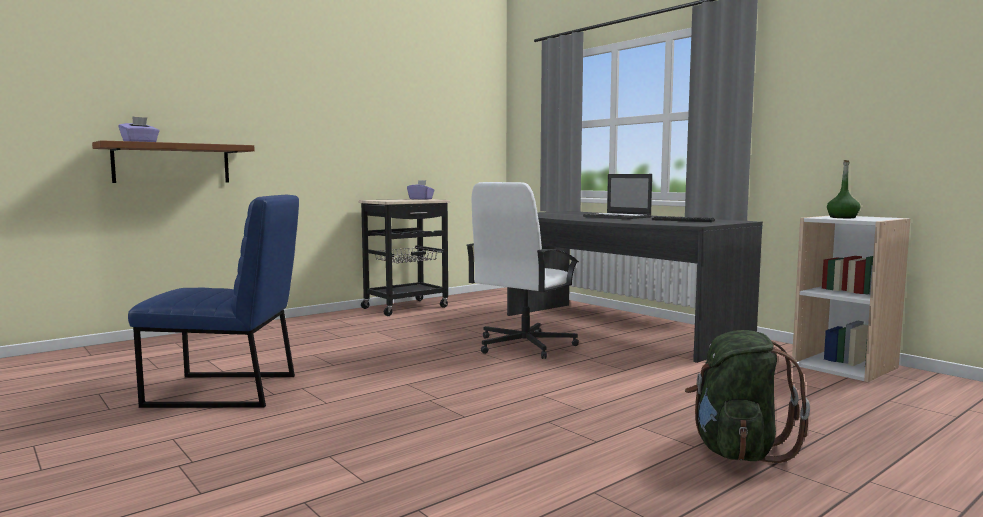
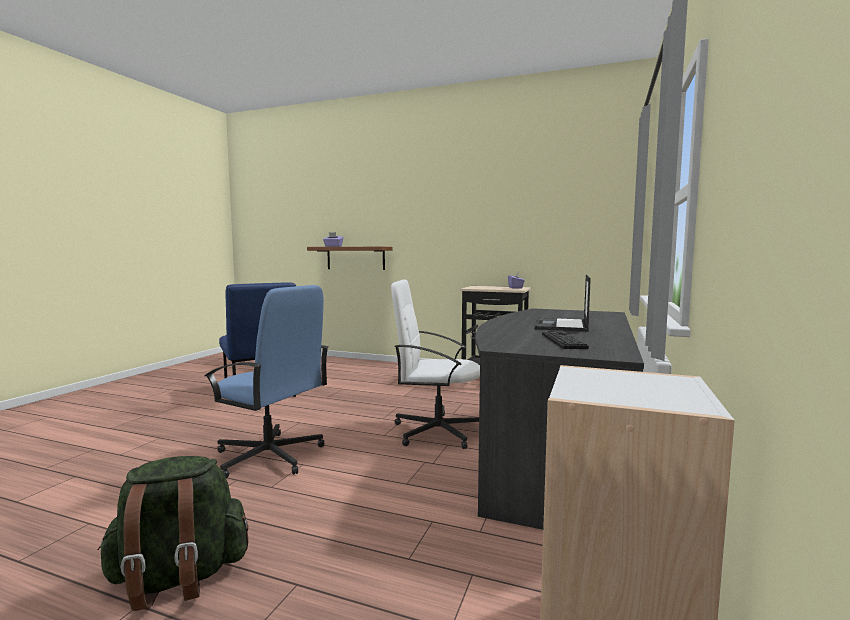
camera: 60 degrees right, 0 degrees up
green bottle [827,160,860,218] -> none
none -> blue office chair [204,285,328,479]

